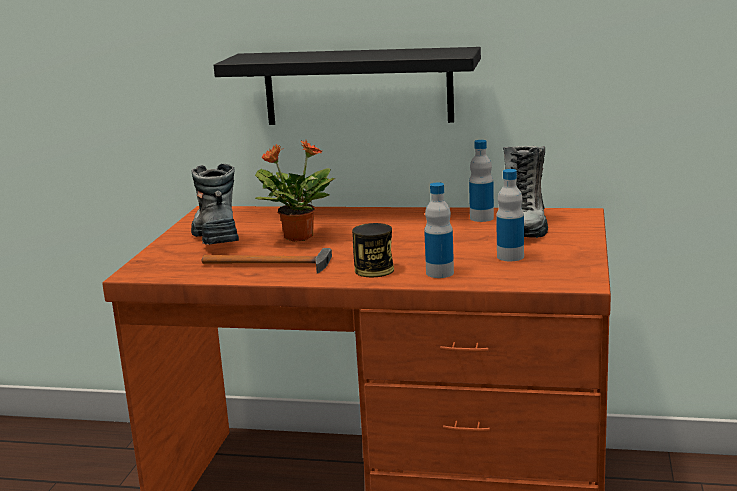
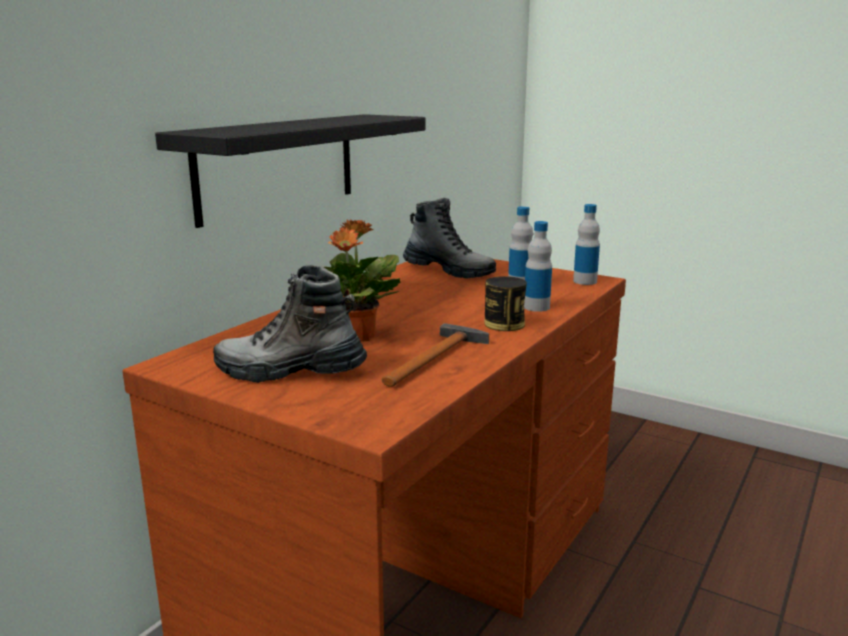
camera: 70 degrees left, 0 degrees up
bottle [469,140,494,222] -> bottle moved to [573,204,600,285]

